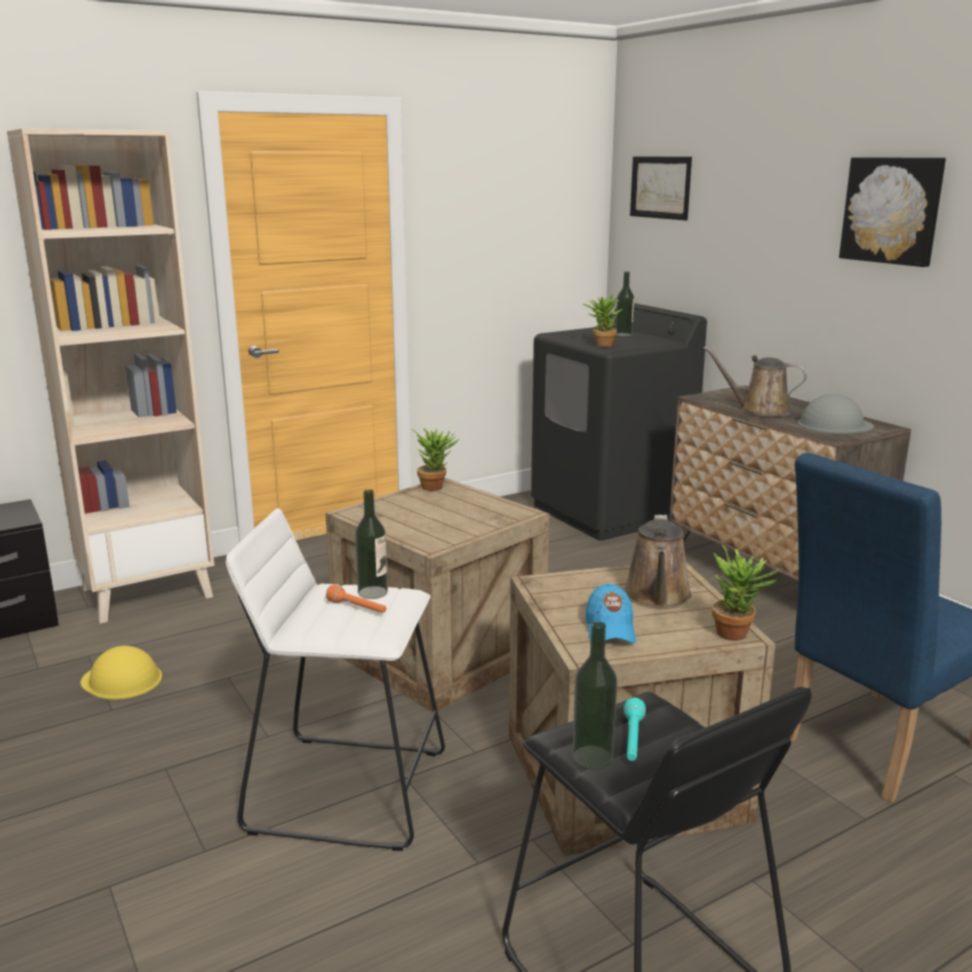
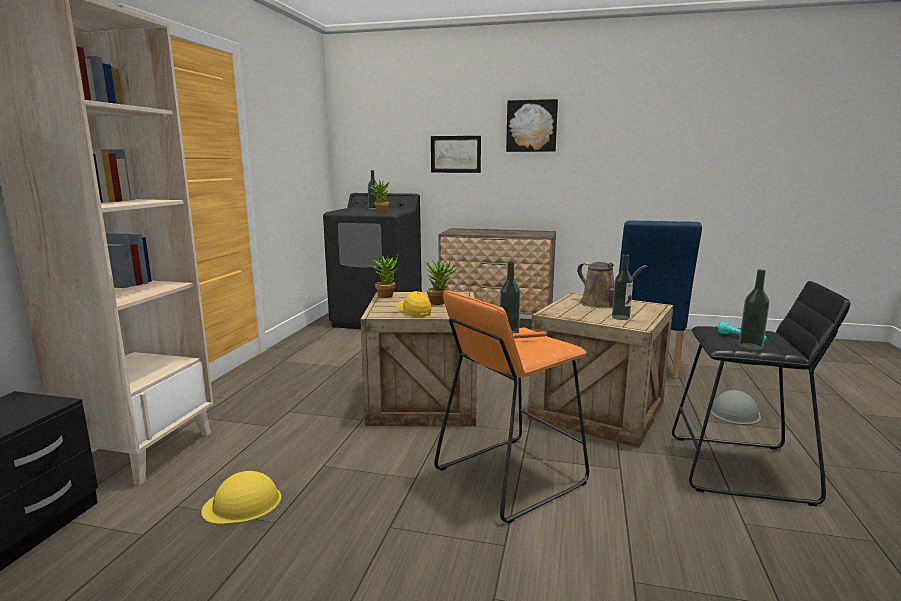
camera: 45 degrees left, 5 degrees down
white stool [226,508,445,851] -> orange stool [434,290,589,524]
blue cap [585,583,636,643] -> bottle [612,255,633,320]
picture [630,157,692,220] -> picture moved to [431,136,481,173]
brown watering can [703,347,807,417] -> none
potted plant [712,545,784,641] -> potted plant moved to [423,260,457,305]
grey hard hat [798,393,874,434] -> grey hard hat moved to [710,390,761,425]
none -> yellow cap [396,291,431,317]

